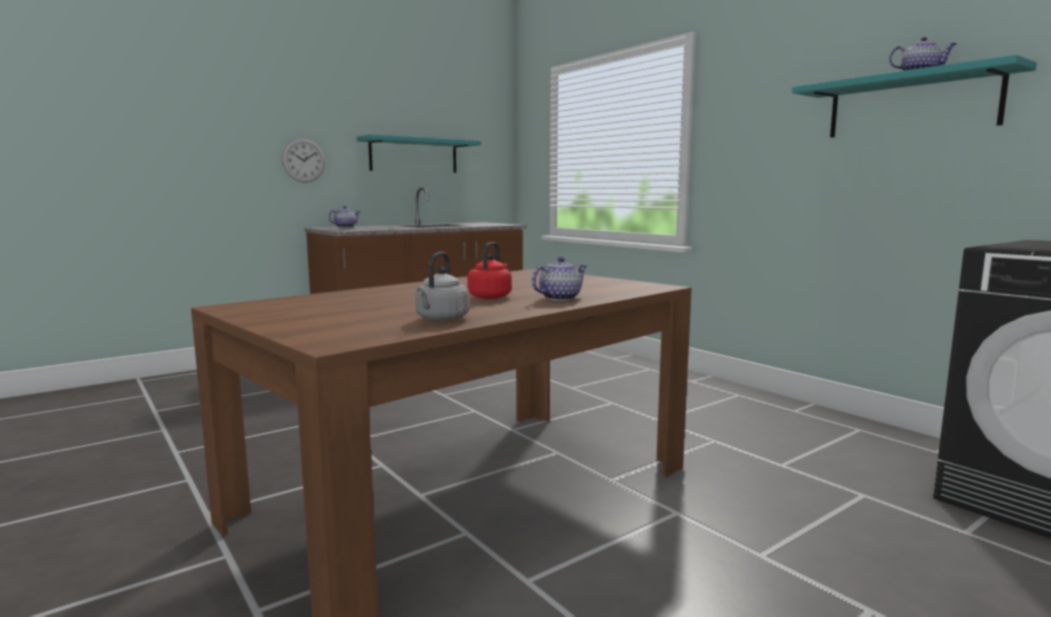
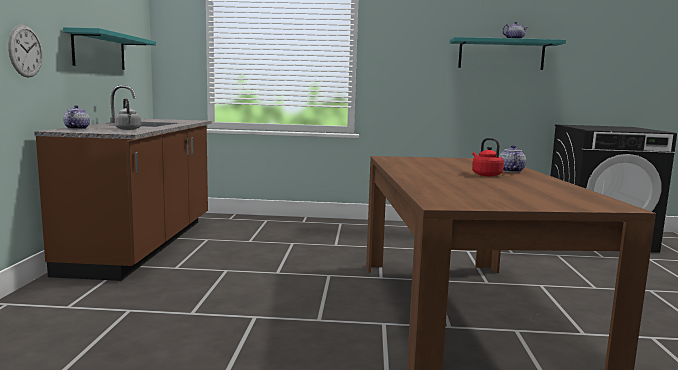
camera: 50 degrees left, 0 degrees up
grey kettle [415,252,470,321] -> grey kettle moved to [115,98,141,130]

